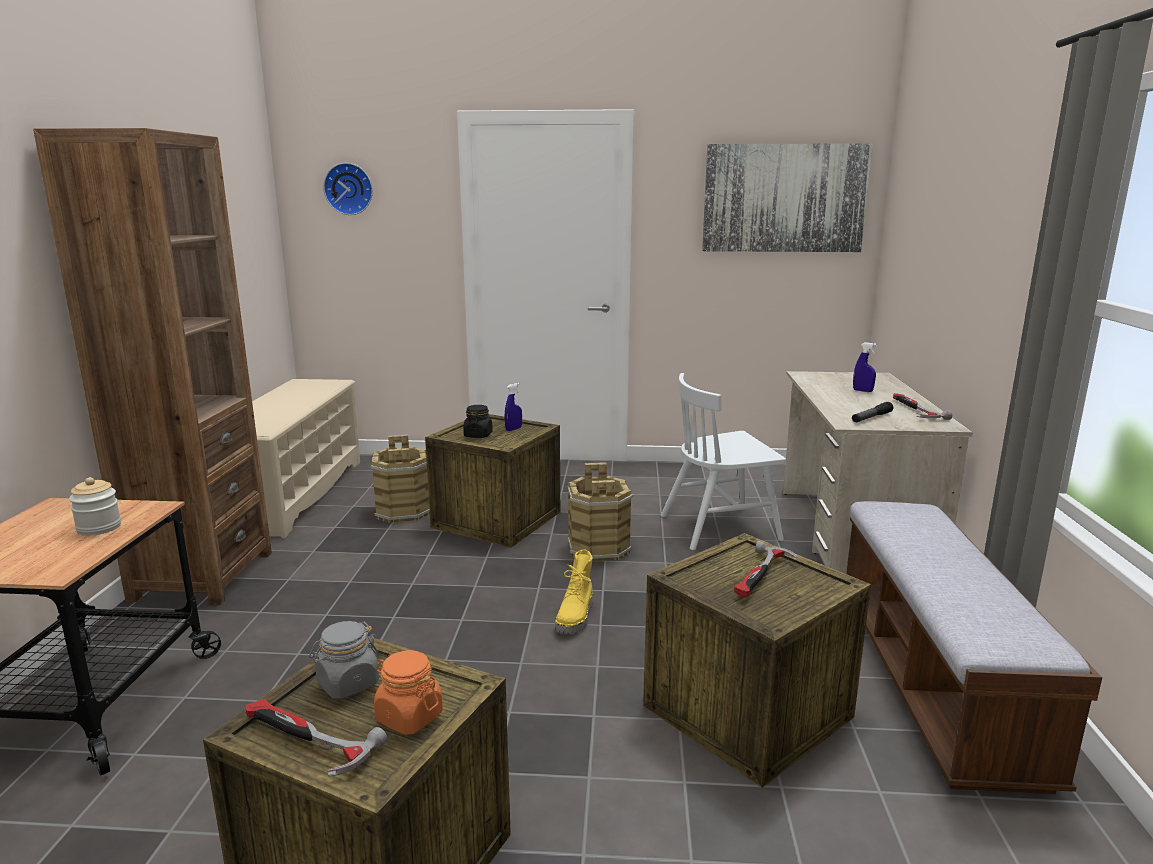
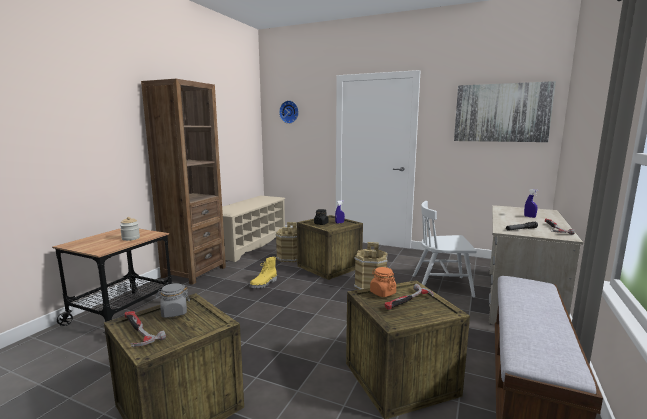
camera: 20 degrees right, 5 degrees down
orange jar [374,650,443,735] -> orange jar moved to [370,267,396,297]
yellow boot [555,549,593,634] -> yellow boot moved to [249,257,277,288]

